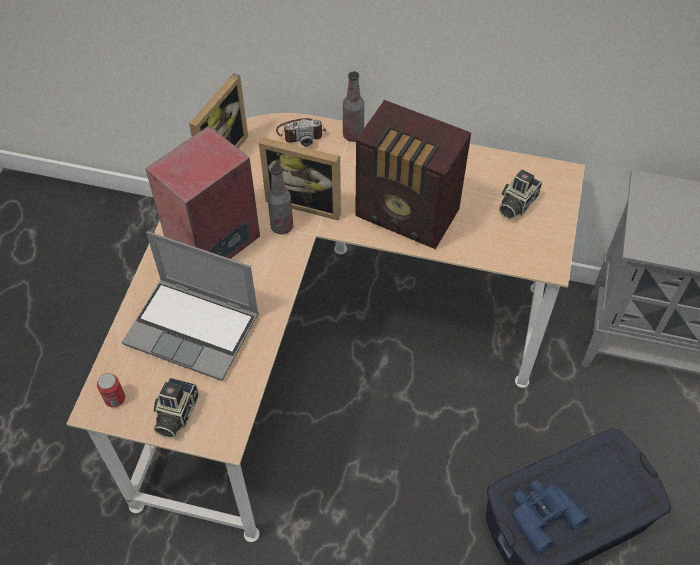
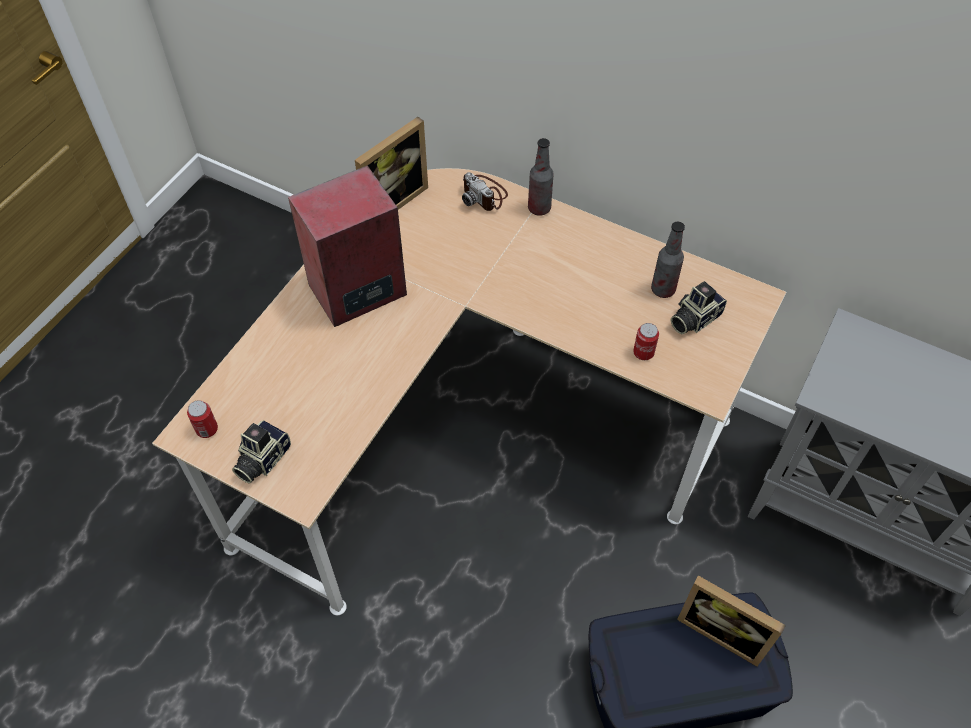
camera: 15 degrees right, 0 degrees up
laptop [122,231,259,381] -> none
picture frame [259,137,341,220] -> picture frame moved to [677,575,786,667]
bottle [267,165,293,234] -> bottle moved to [651,222,685,298]
camera [276,118,326,147] -> camera turned 45 degrees clockwise [462,172,508,211]
radio [355,100,471,249] -> none
blue binoculars [512,480,589,554] -> none
none -> can [633,323,659,360]

